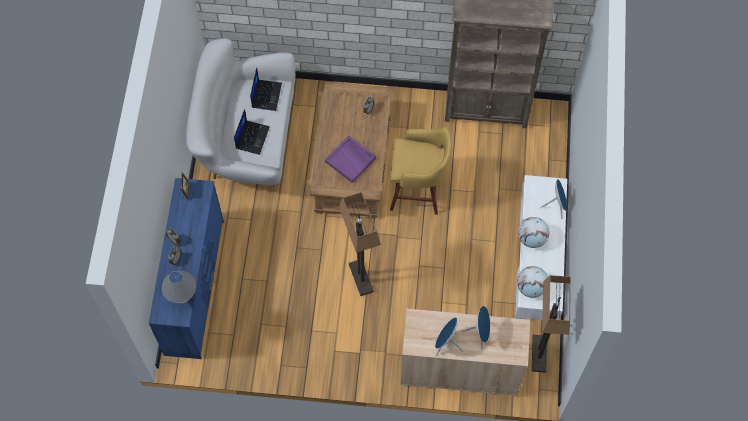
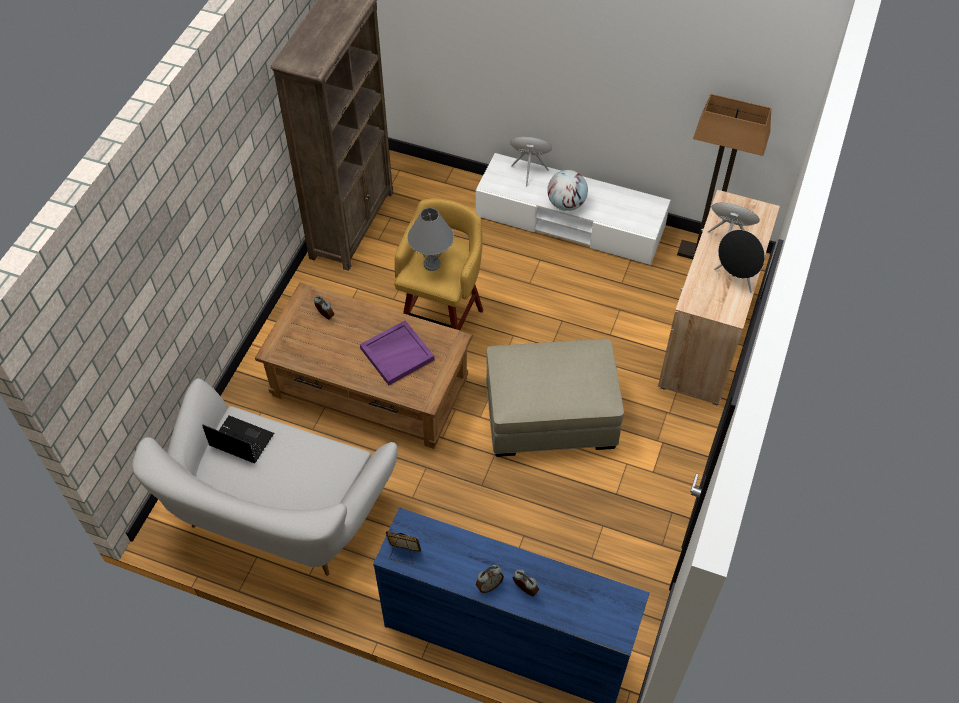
camera: 75 degrees left, 10 degrees down
grey table lamp [162,271,196,304] -> grey table lamp moved to [407,208,454,271]
laptop [234,109,270,155] -> none
floor lamp [339,192,381,296] -> beige ottoman [486,339,624,457]
blue speaker [435,317,463,356] -> black speaker [714,230,765,293]
globe [517,266,548,298] -> none

